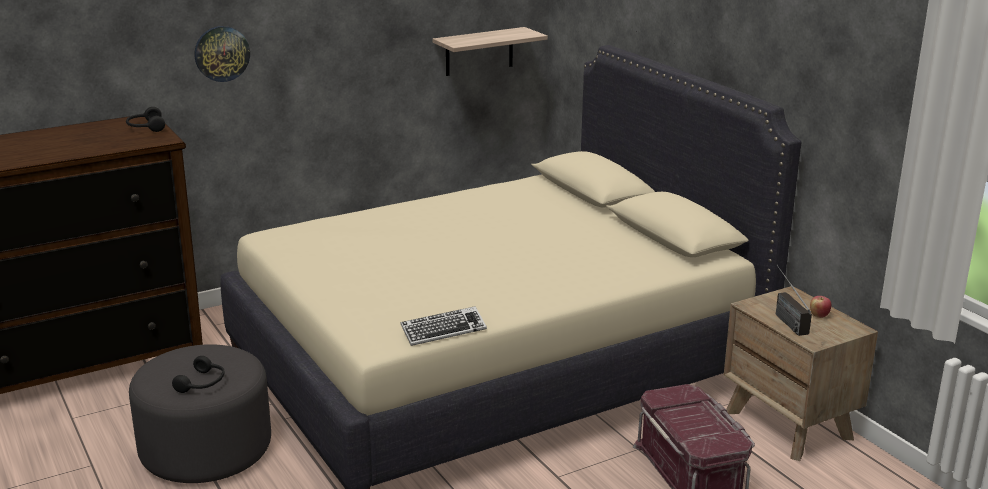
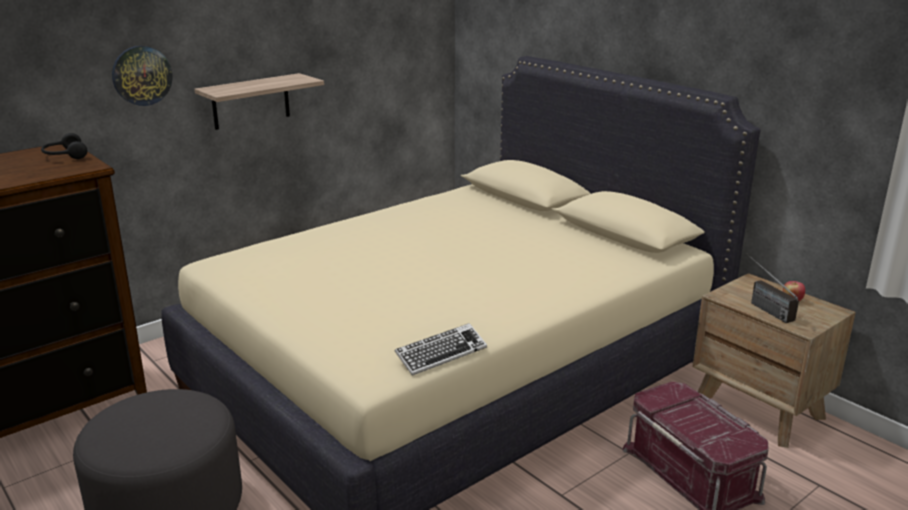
camera: 10 degrees left, 0 degrees up
black headphones [172,356,225,393] -> none
shelf [432,27,548,76] -> shelf moved to [194,73,324,130]

